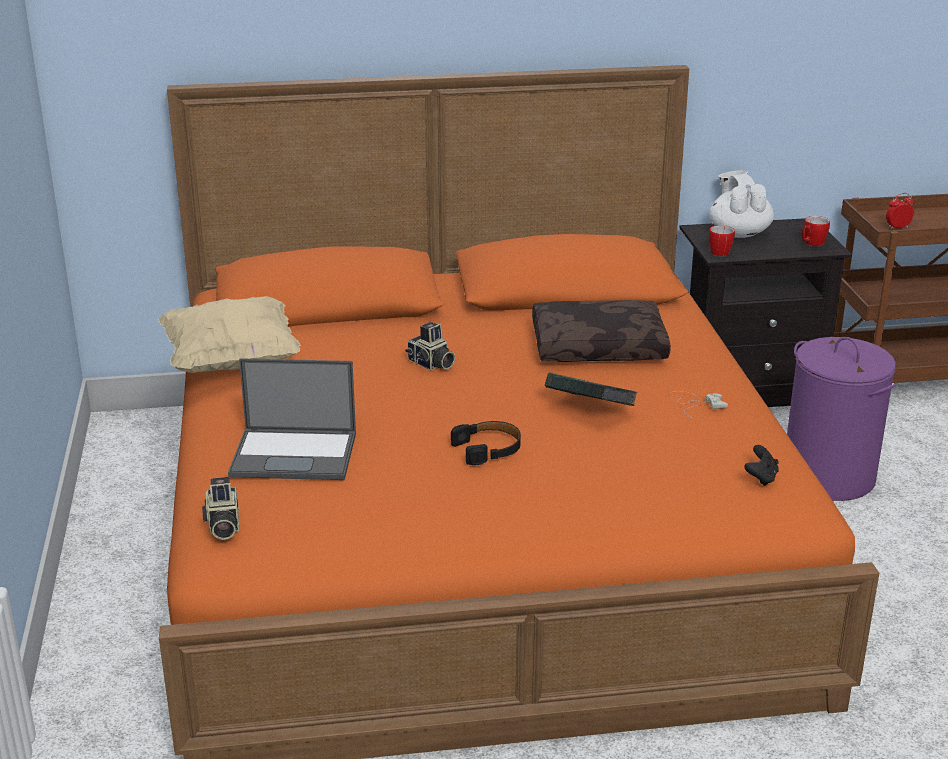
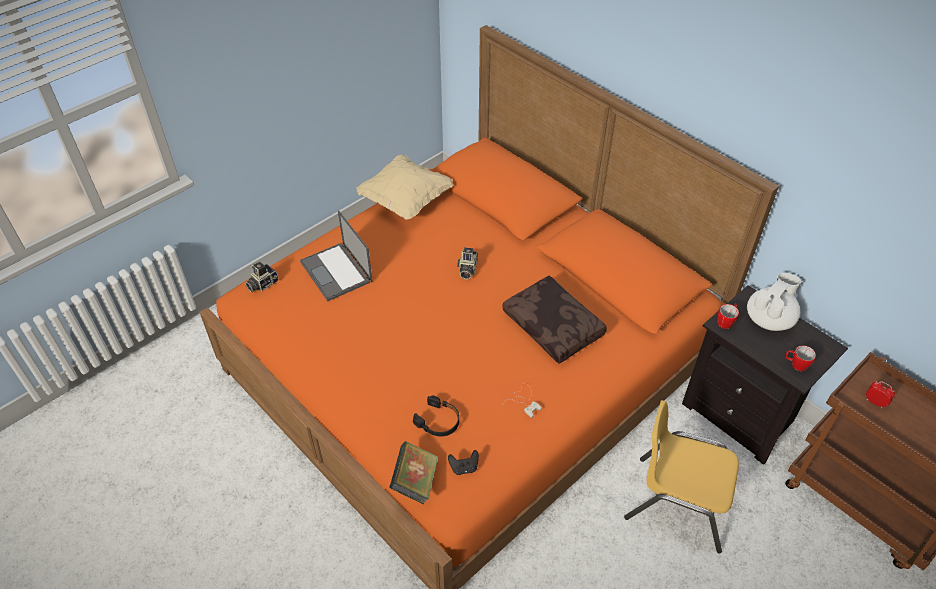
camera: 55 degrees right, 20 degrees up
black headphones [451,421,521,465] -> black headphones moved to [413,396,459,437]
book [545,373,638,406] -> book moved to [389,441,438,504]
purple laundry basket [787,337,896,501] -> yellow chair [624,400,739,554]

